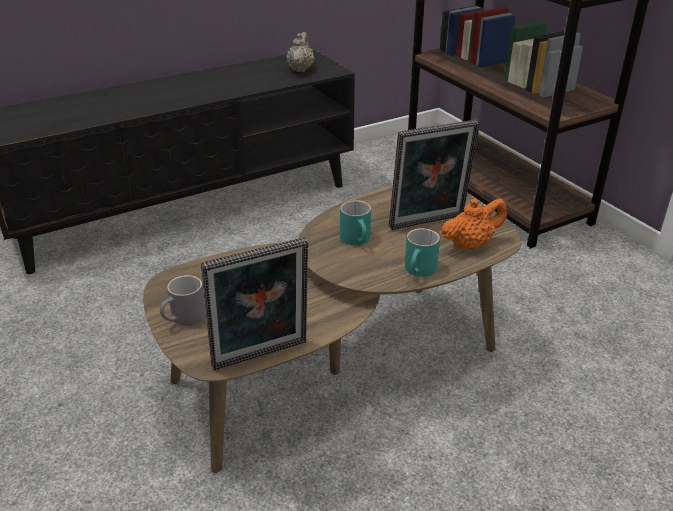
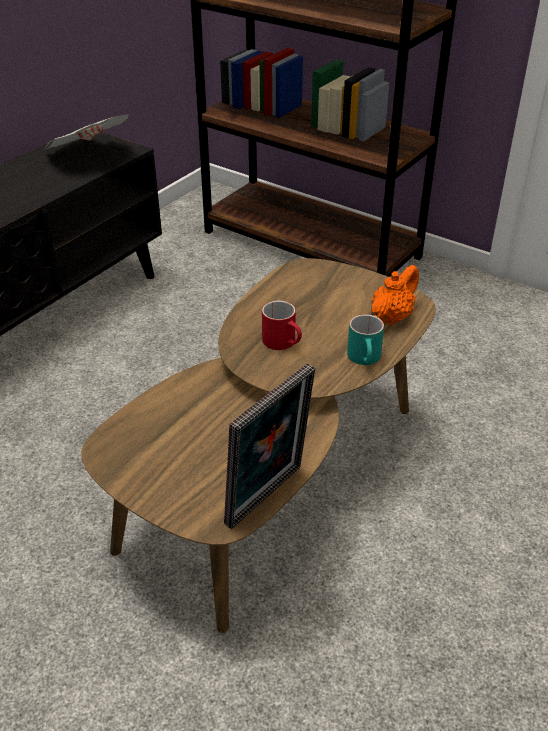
camera: 25 degrees left, 5 degrees up
grey mug [160,275,206,326] -> none
beige teapot [286,32,315,72] -> newspaper [45,114,129,149]
turquoise mug [340,200,371,246] -> red mug [262,301,302,350]
picture frame [389,120,480,230] -> none

